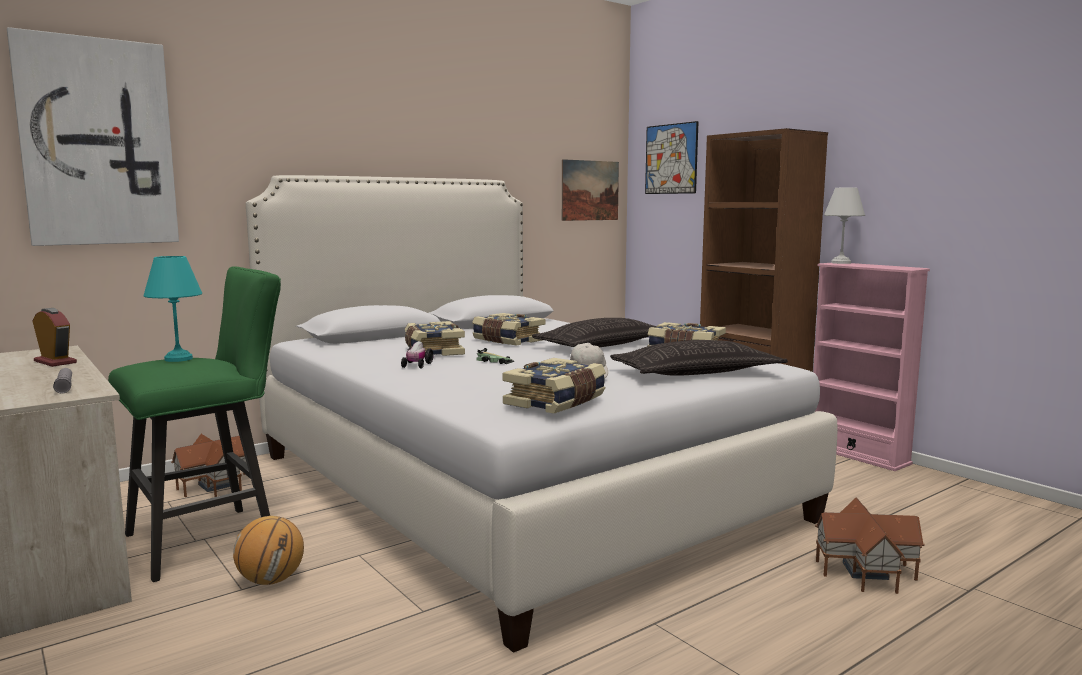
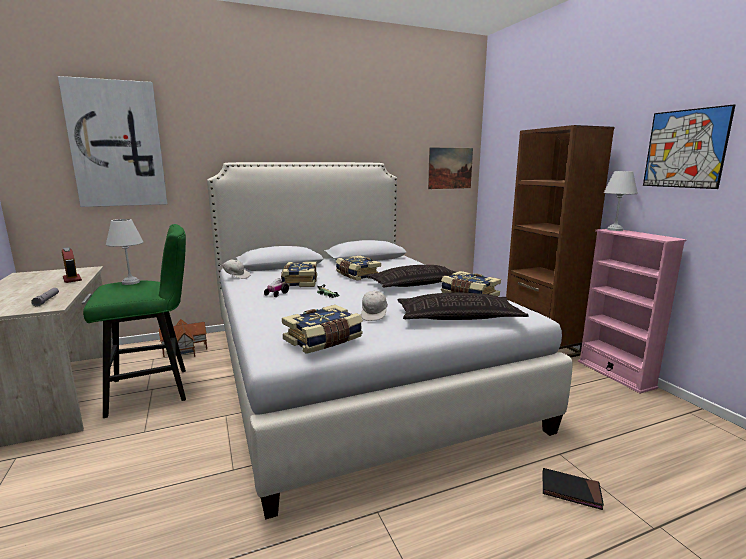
camera: 15 degrees right, 5 degrees up
turquoise table lamp [143,256,202,362] -> white table lamp [106,219,143,285]
basketball [233,516,304,585] -> none
picture [645,121,699,194] -> picture moved to [643,104,735,189]
toy house [815,497,925,594] -> black book [543,468,604,510]
none -> white cap [219,260,250,279]

